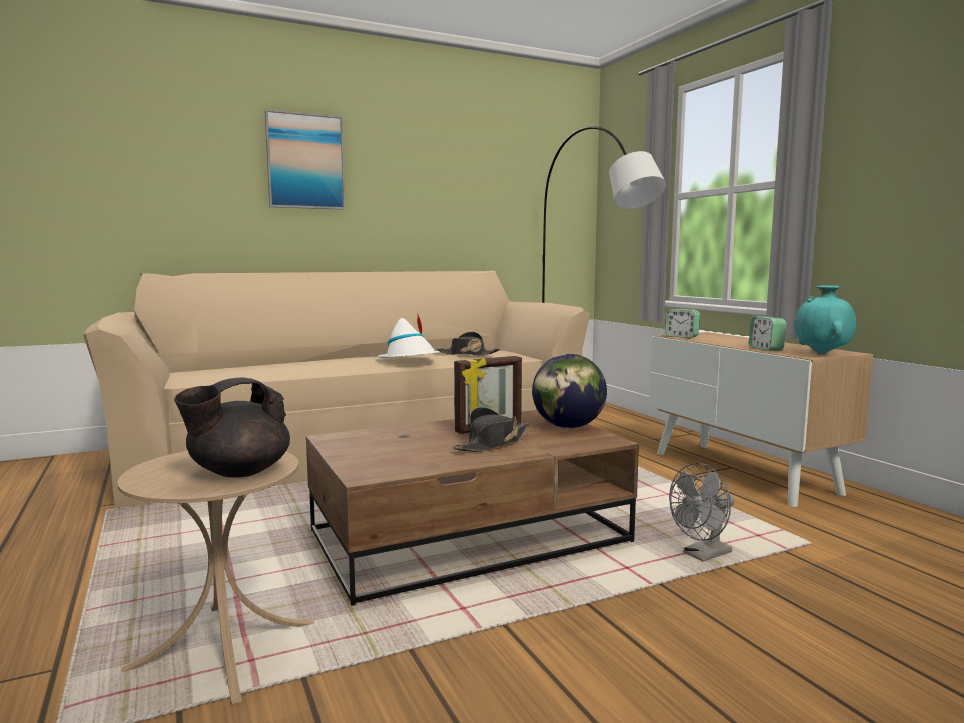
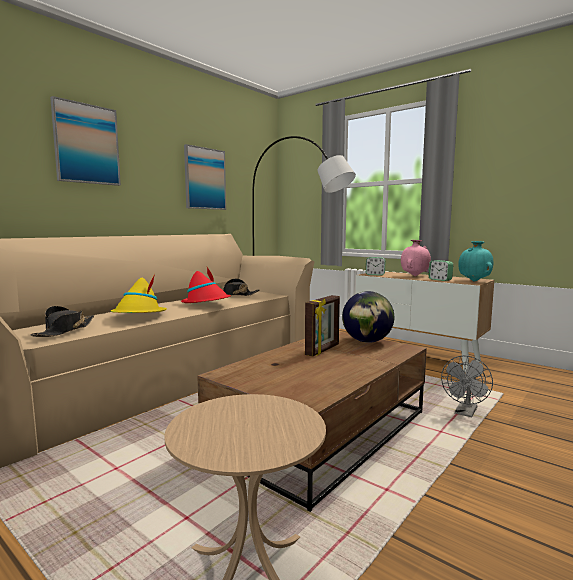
camera: 25 degrees left, 0 degrees up
black teapot [174,377,290,478] -> none
white hat [378,312,440,358] -> red hat [181,267,231,303]
black hat [453,407,529,452] -> black hat moved to [31,306,94,337]
none -> yellow hat [111,274,167,313]
none -> picture [184,144,226,210]
none -> pink vase [401,240,431,276]

